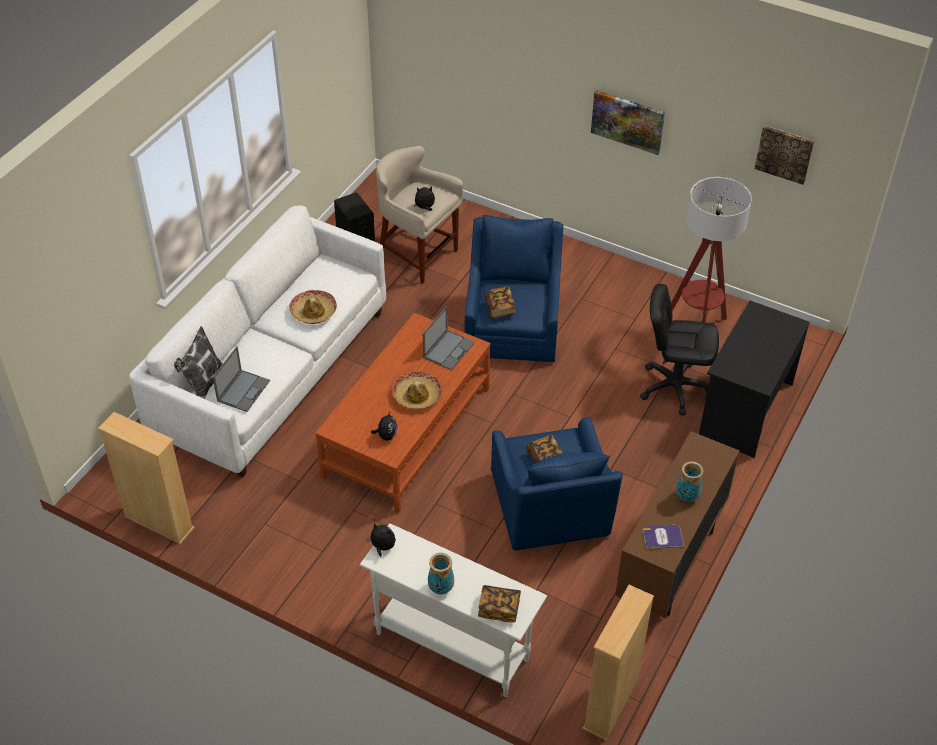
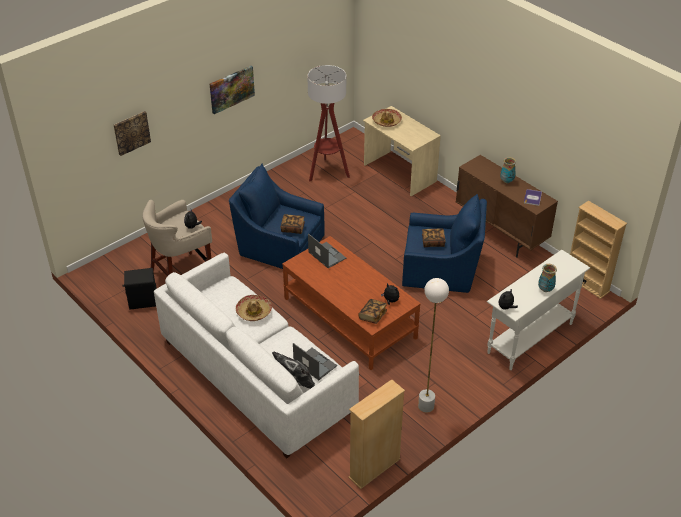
camera: 70 degrees left, 5 degrees down
hat [392,371,442,409] -> hat moved to [372,109,402,127]
book [478,585,521,623] -> book moved to [359,299,387,324]
black office chair [640,284,719,416] -> none
black desk [699,300,810,458] -> beige desk [363,106,441,196]
picture [754,125,814,185] -> picture moved to [114,111,151,156]
none -> white floor lamp [418,278,449,412]

